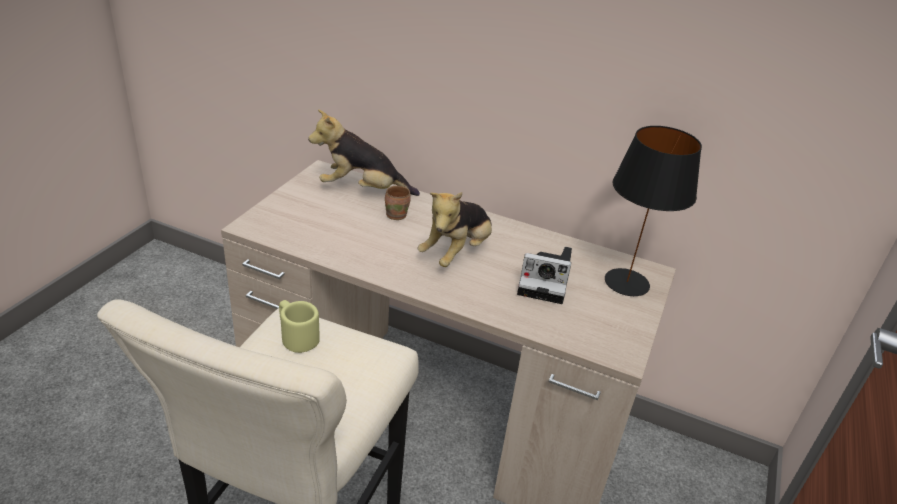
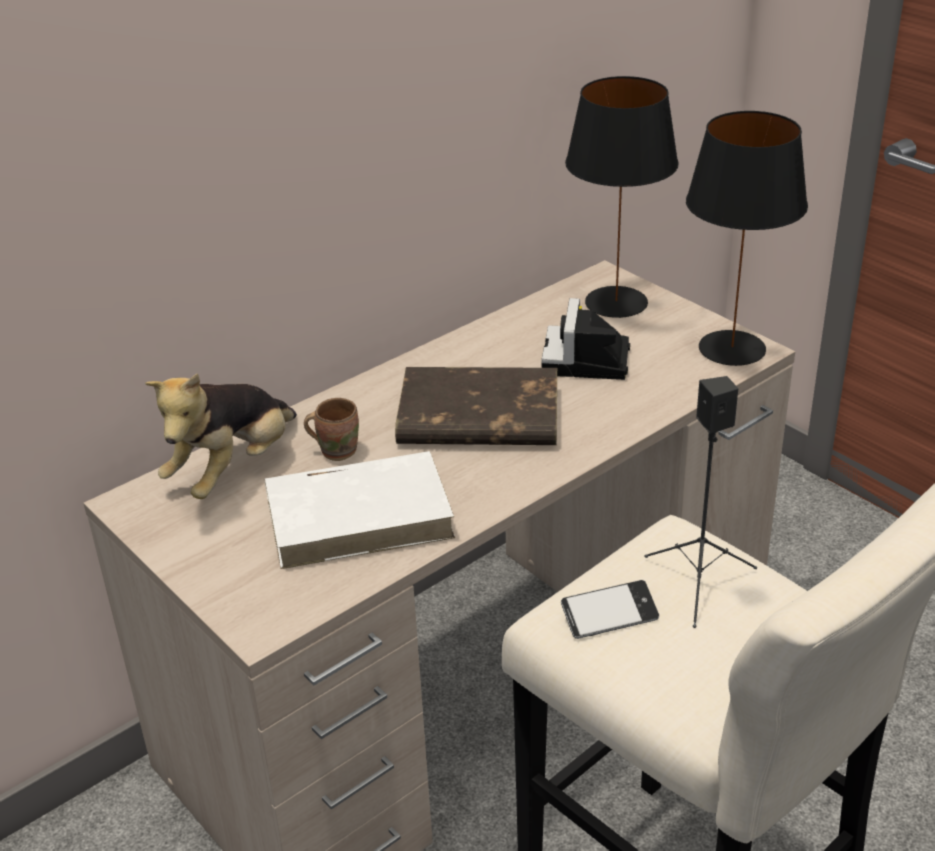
camera: 60 degrees left, 0 degrees up
beige mug [279,300,320,353] -> phone [561,580,659,639]
plush toy [418,192,492,267] -> brown book [395,367,557,445]
camera [517,247,572,304] -> camera turned 150 degrees clockwise [541,298,630,380]
none -> white book [264,451,455,569]
none -> black speaker [644,376,757,628]
none -> black table lamp [686,111,808,366]

